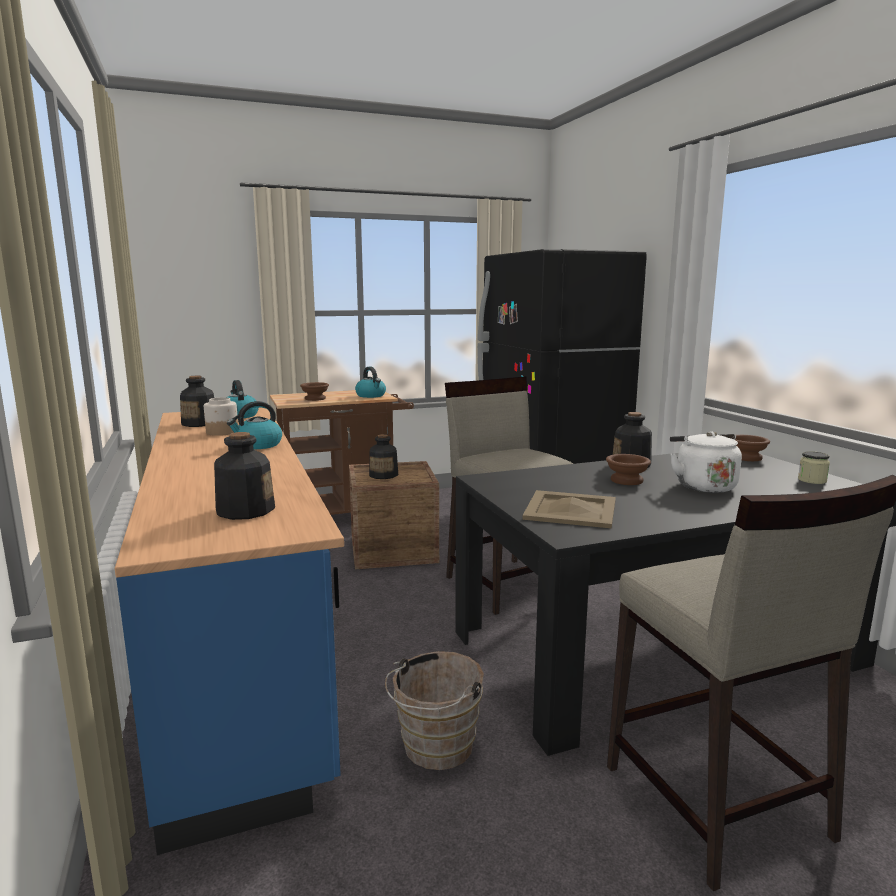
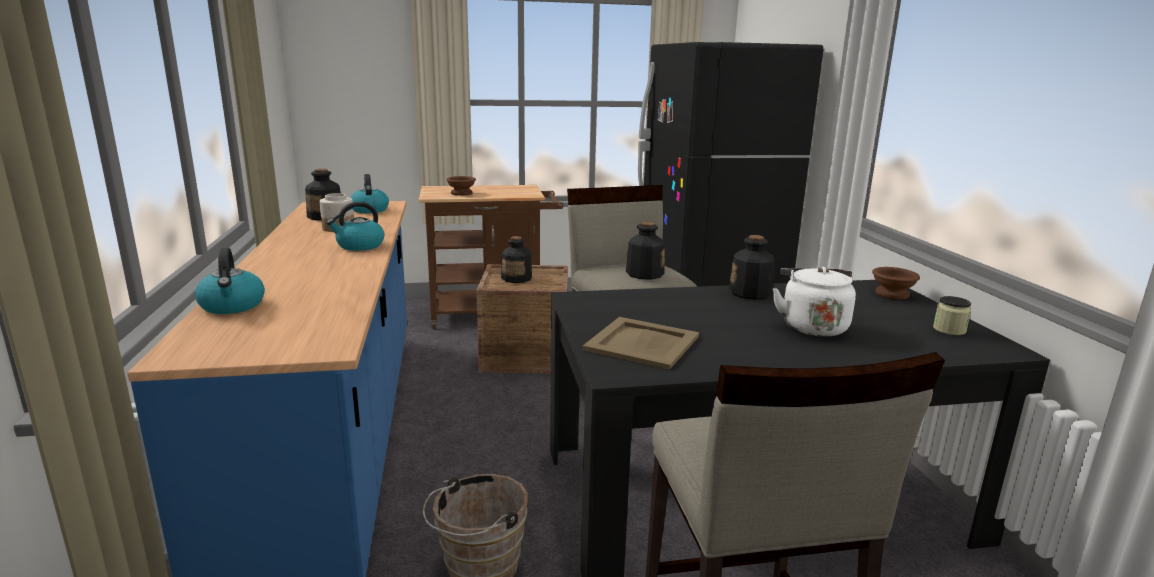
camera: 10 degrees right, 5 degrees up
bottle [214,432,275,520] -> bottle moved to [626,222,665,280]
kettle [355,367,386,398] -> kettle moved to [195,248,265,314]
brown bowl [606,454,651,485] -> none

